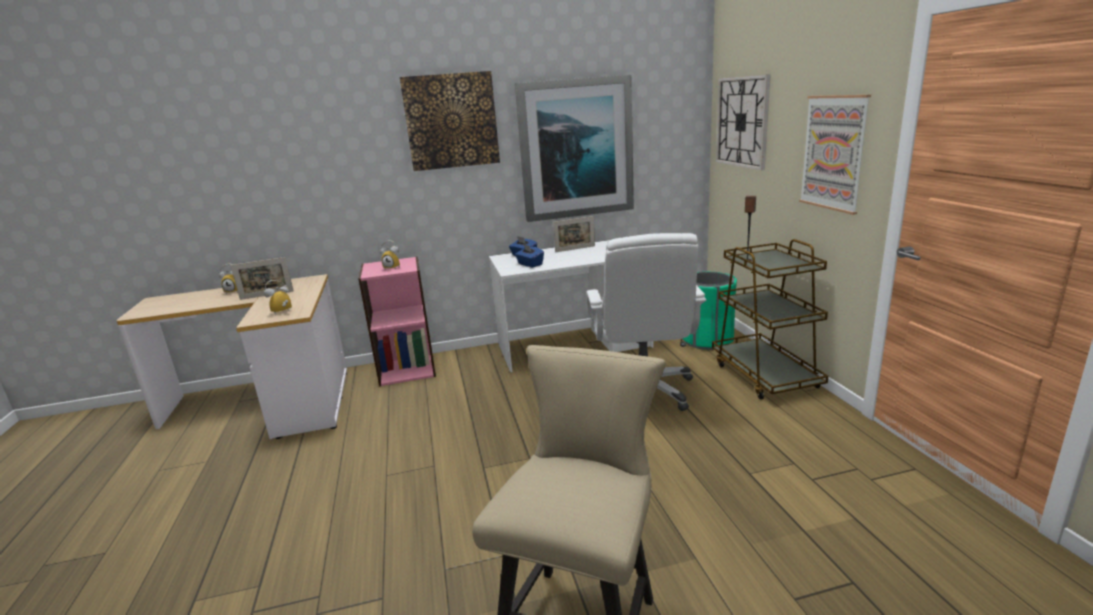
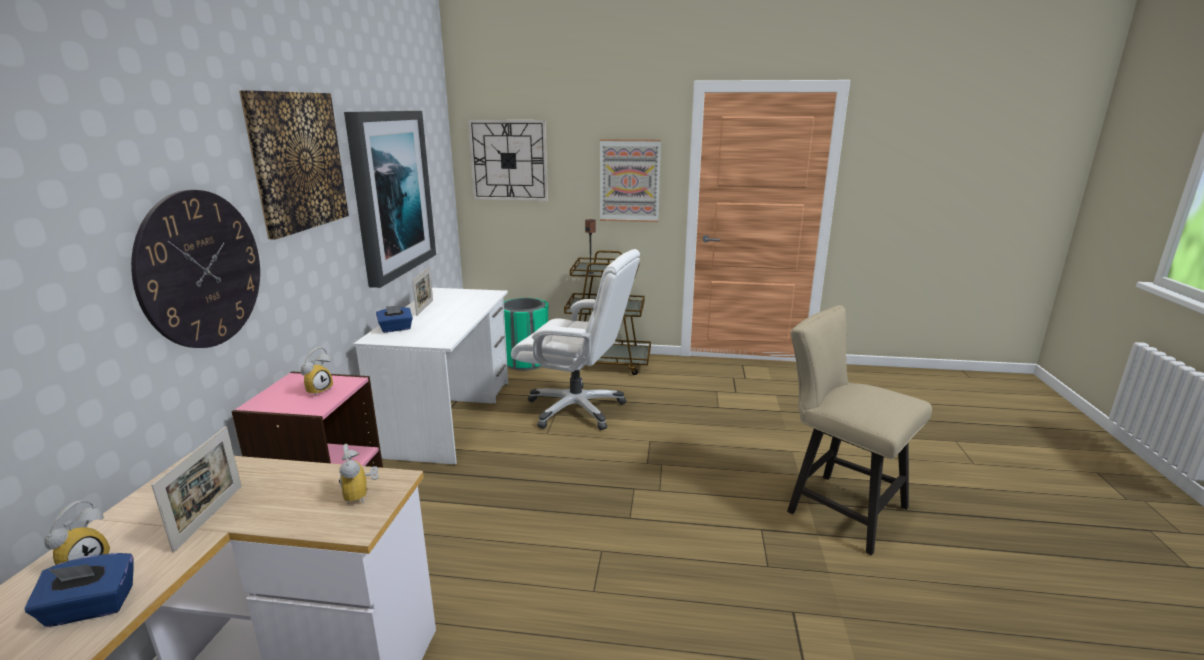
camera: 70 degrees left, 0 degrees up
blue tissue box [515,244,544,268] -> blue tissue box moved to [24,553,133,627]
none -> wall clock [131,190,260,348]

